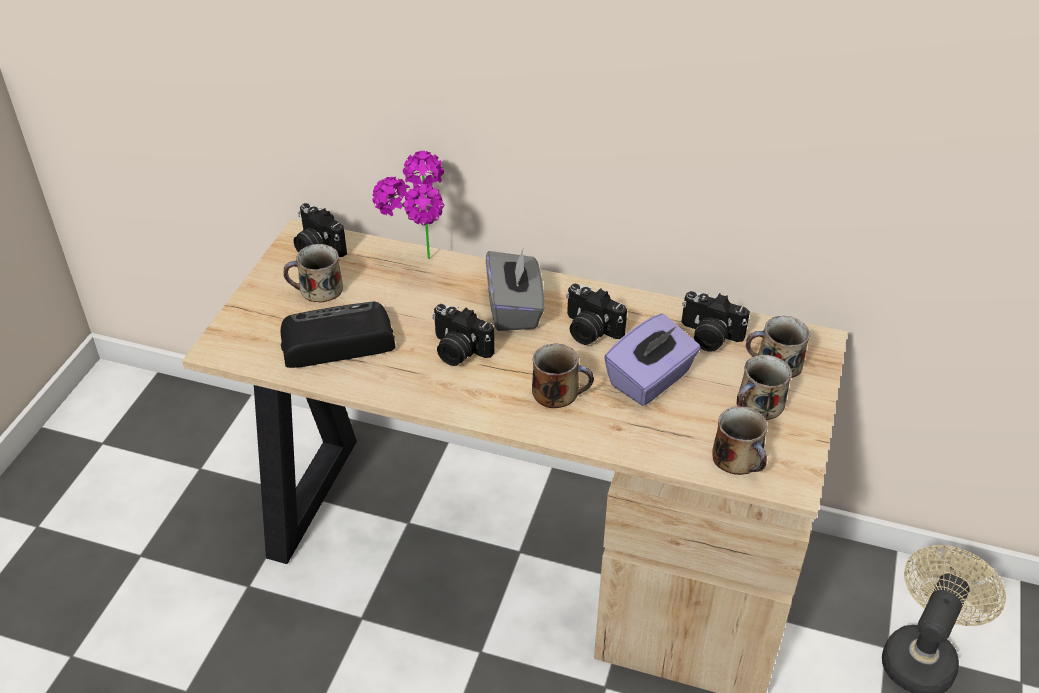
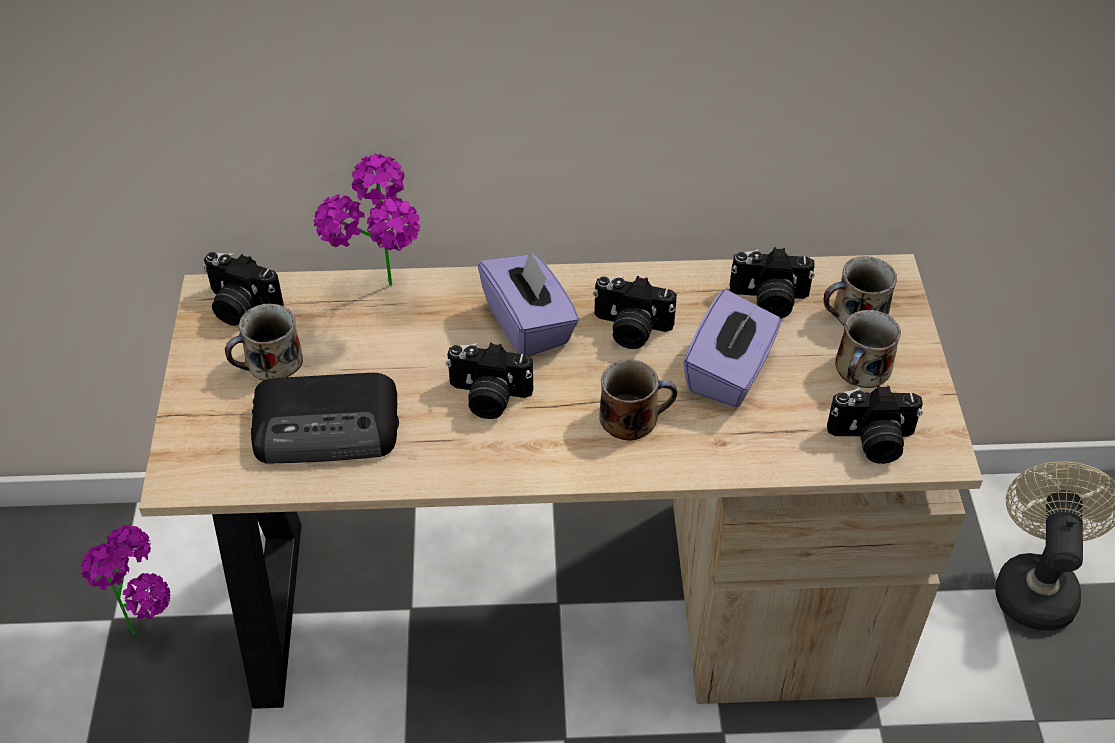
camera: 20 degrees left, 5 degrees up
radio [281,302,396,368] -> radio turned 150 degrees counterclockwise [251,373,399,464]
grey tissue box [486,250,544,331] -> purple tissue box [478,249,579,357]
mug [712,406,768,475] -> camera [827,386,923,464]
none -> potted plant [81,525,171,635]

